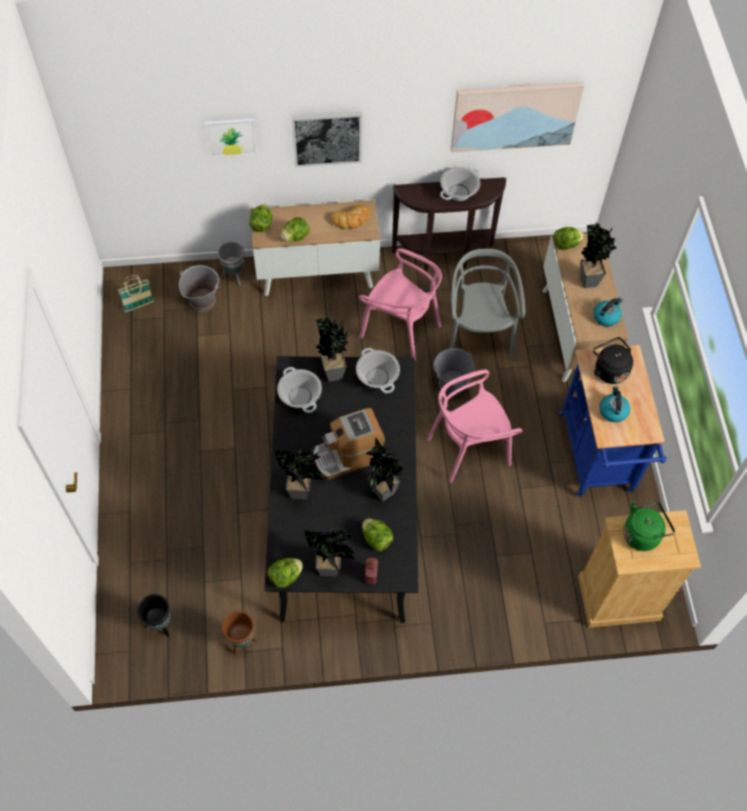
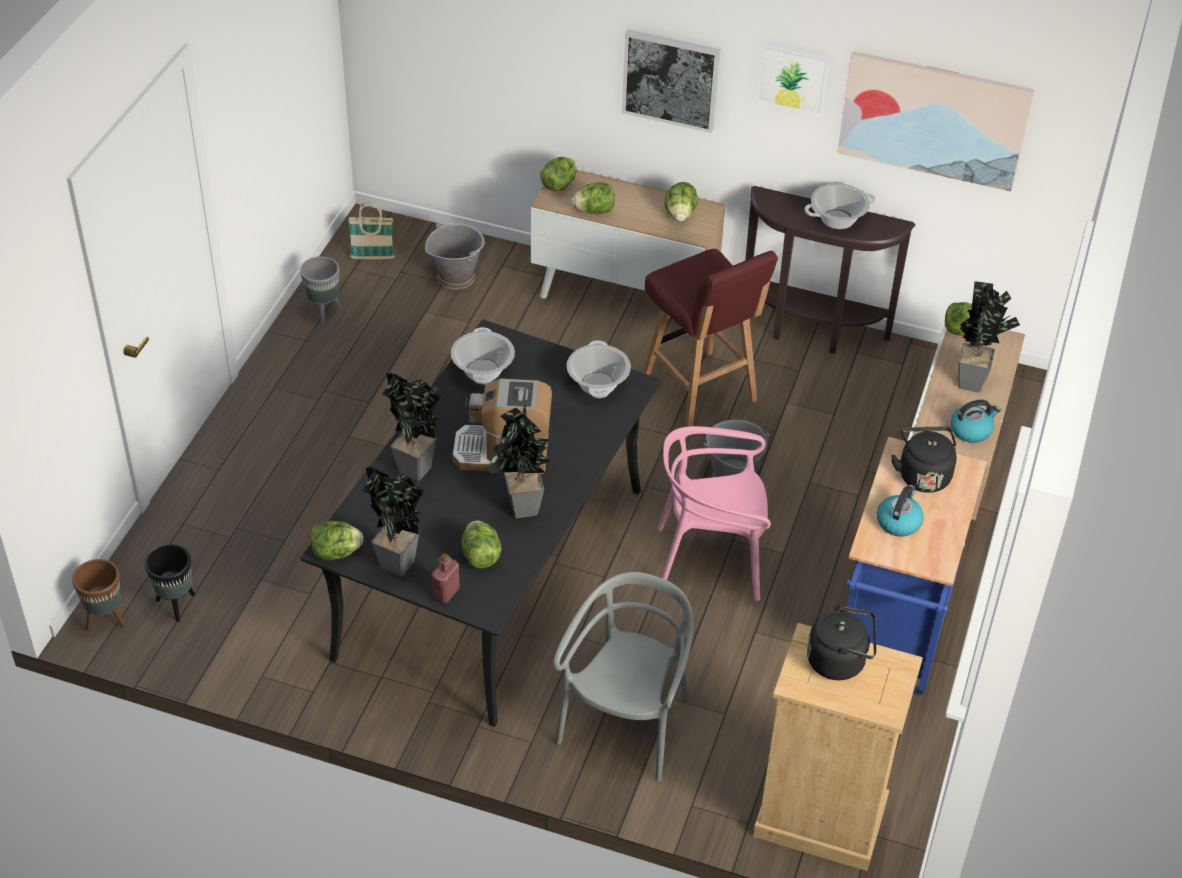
camera: 25 degrees right, 15 degrees down
picture [205,119,257,157] -> picture moved to [756,43,830,116]
grey planter [218,242,244,286] -> grey planter moved to [300,256,341,326]
brown planter [222,611,258,655] -> brown planter moved to [72,559,126,631]
potted plant [316,317,353,382] -> none
bread [331,205,371,229] -> lettuce [664,182,698,222]
pink chair [359,248,442,361] -> red stool [643,249,778,427]
grey chair [450,249,525,357] -> grey chair moved to [553,572,694,781]
green kettle [623,501,675,551] -> black kettle [807,604,876,680]

